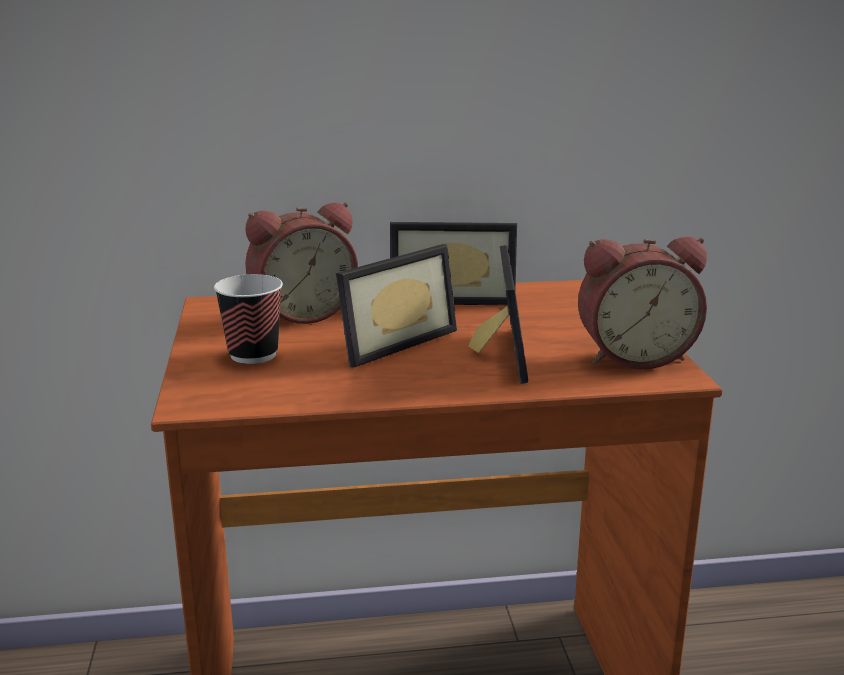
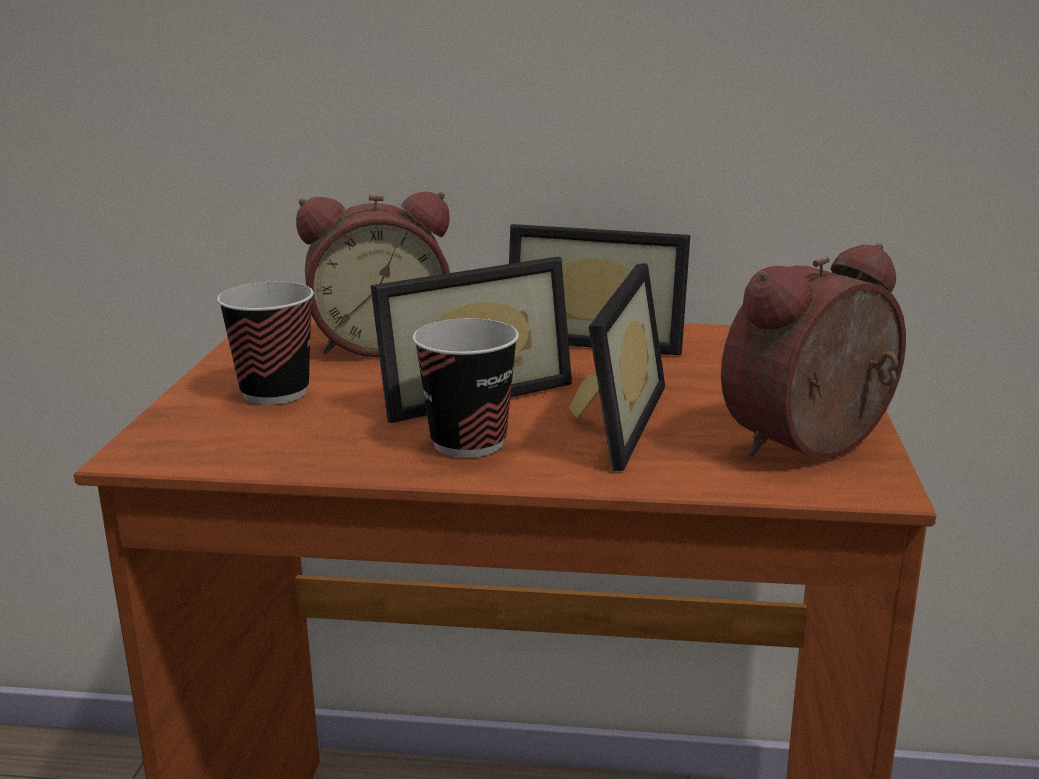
camera: 15 degrees right, 0 degrees up
alarm clock [578,237,707,370] -> alarm clock turned 135 degrees clockwise [721,243,906,459]
none -> cup [413,318,519,458]

